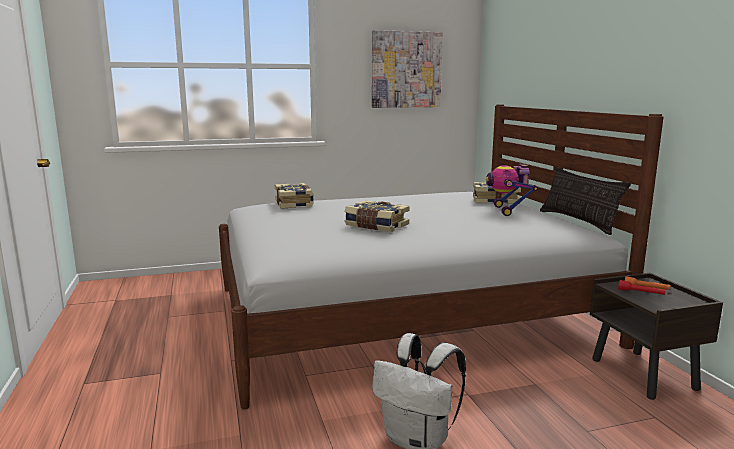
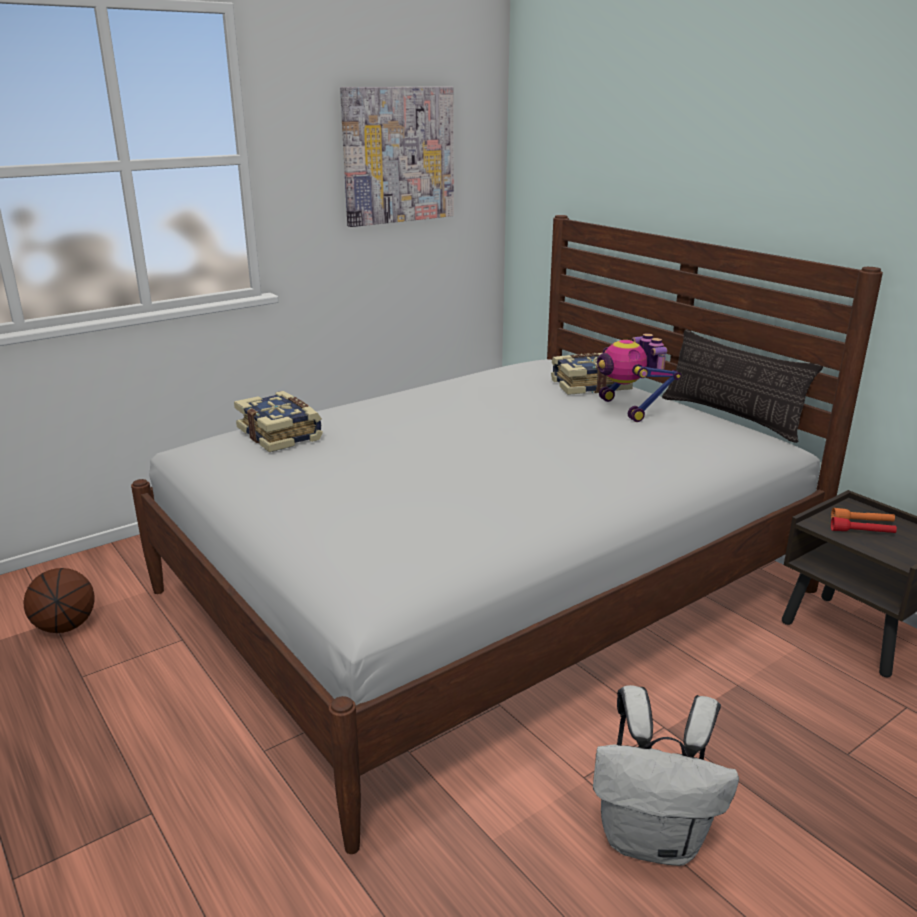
camera: 20 degrees left, 10 degrees up
book [344,200,410,232] -> none
none -> basketball [24,568,95,633]

